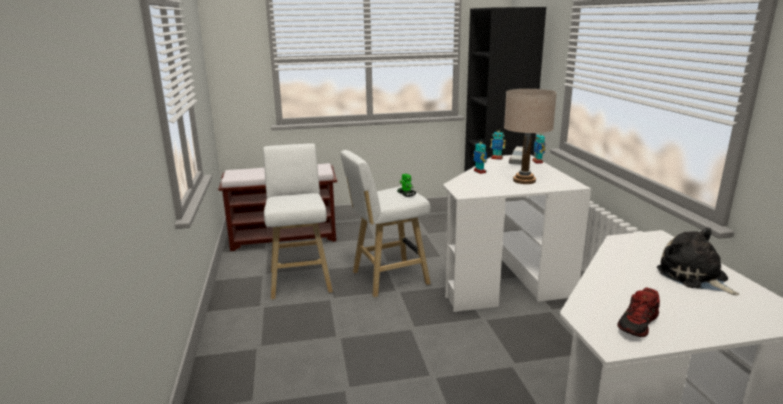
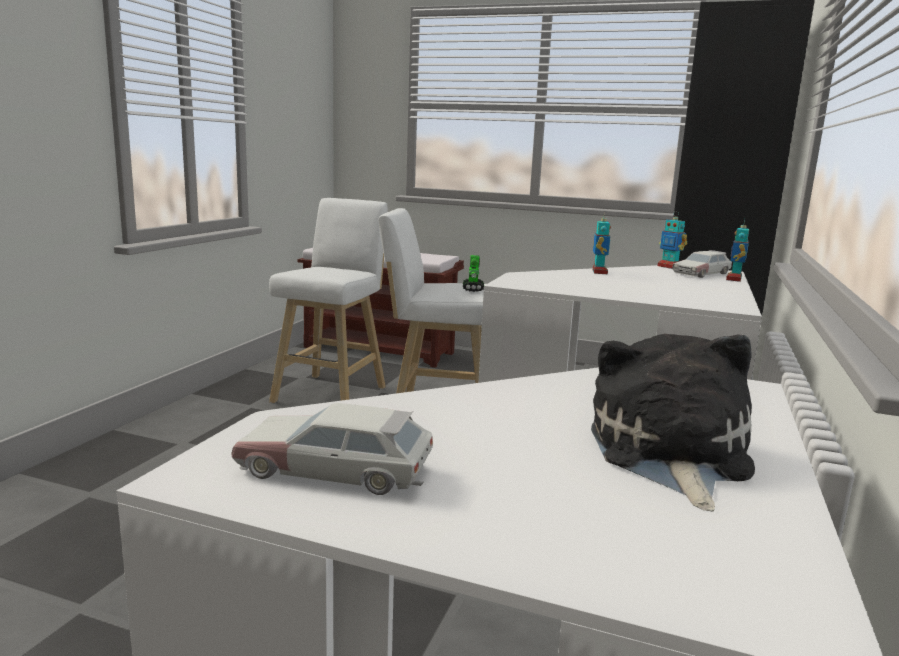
camera: 30 degrees right, 5 degrees down
beige table lamp [504,89,557,184] -> none
shoe [617,288,660,337] -> toy car [231,403,433,495]

